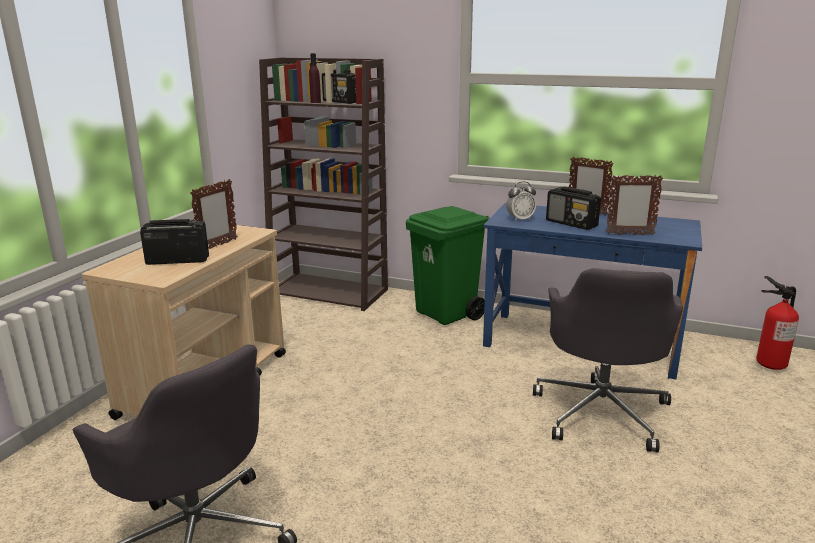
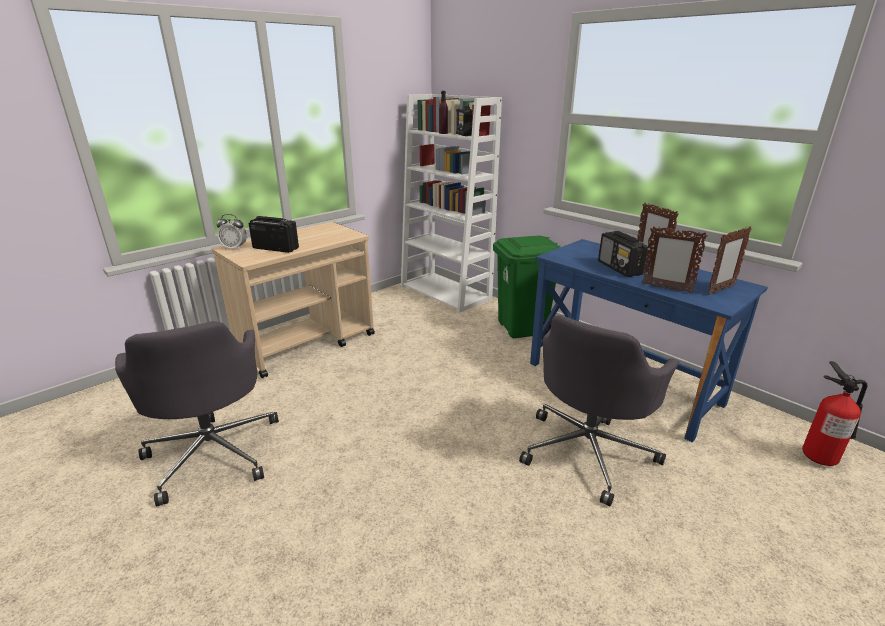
camera: 25 degrees right, 5 degrees up
picture frame [190,179,238,249] -> picture frame moved to [708,226,752,295]
brown bookcase [259,57,388,311] -> white bookcase [401,94,502,313]
alarm clock [506,182,536,222] -> alarm clock moved to [216,214,247,250]

